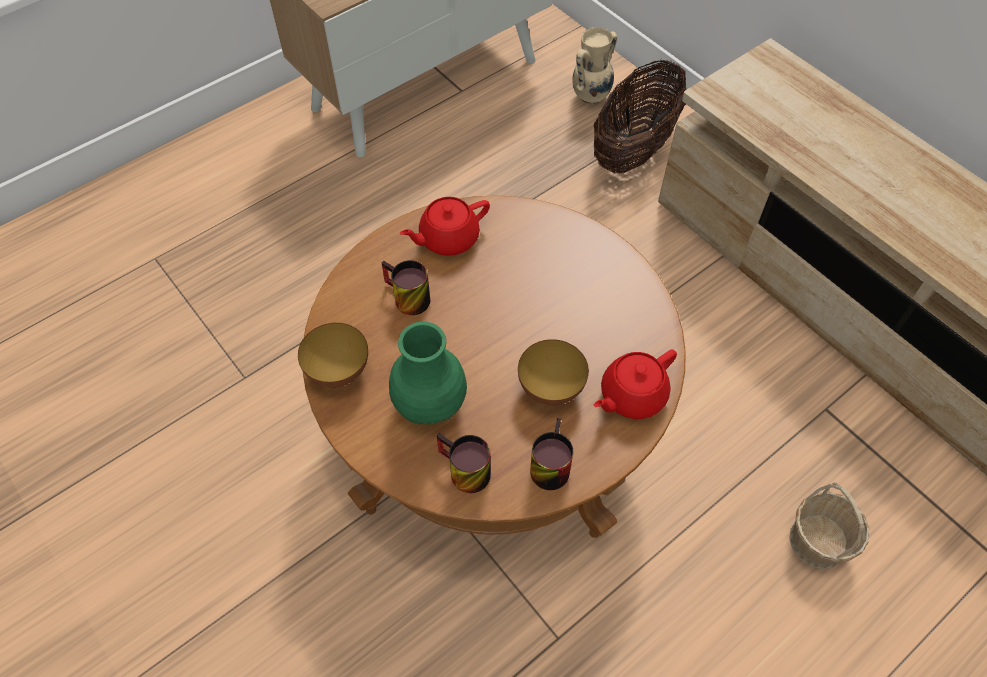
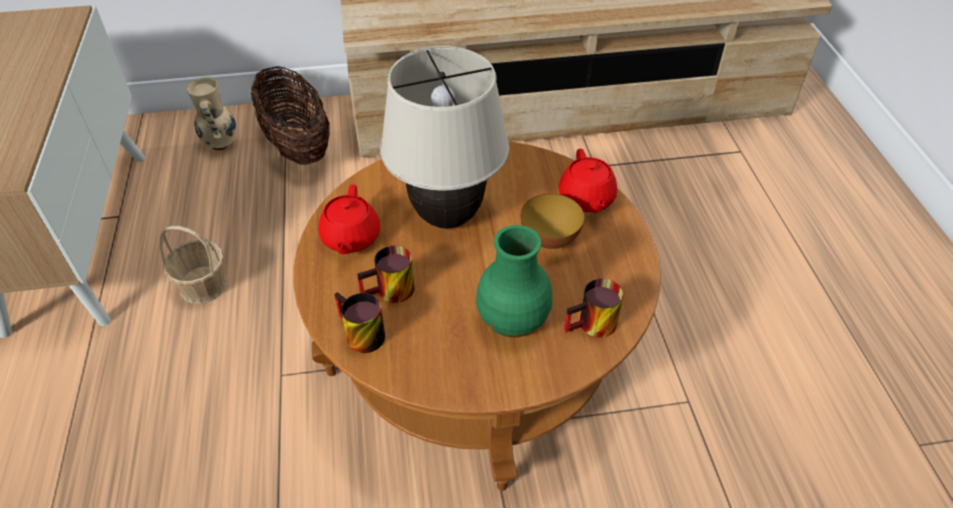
camera: 60 degrees left, 10 degrees down
bowl [298,323,368,387] -> none
mug [530,418,573,490] -> mug moved to [334,292,385,353]
basket [789,482,869,569] -> basket moved to [160,226,227,304]
none -> beige table lamp [380,46,509,229]

